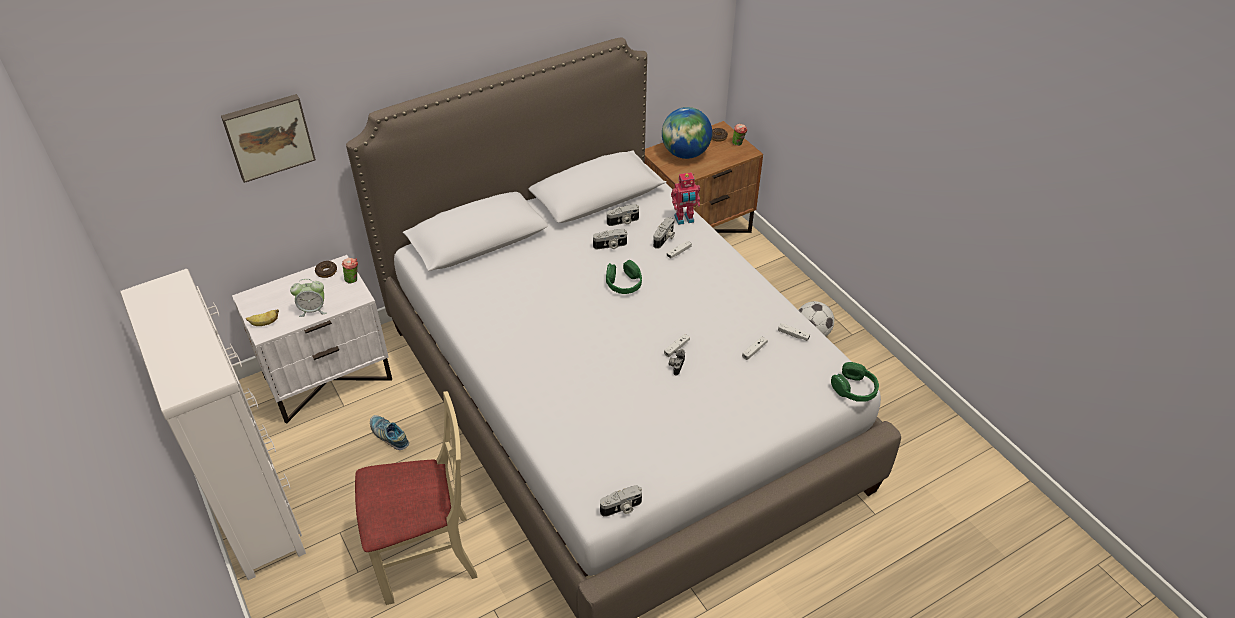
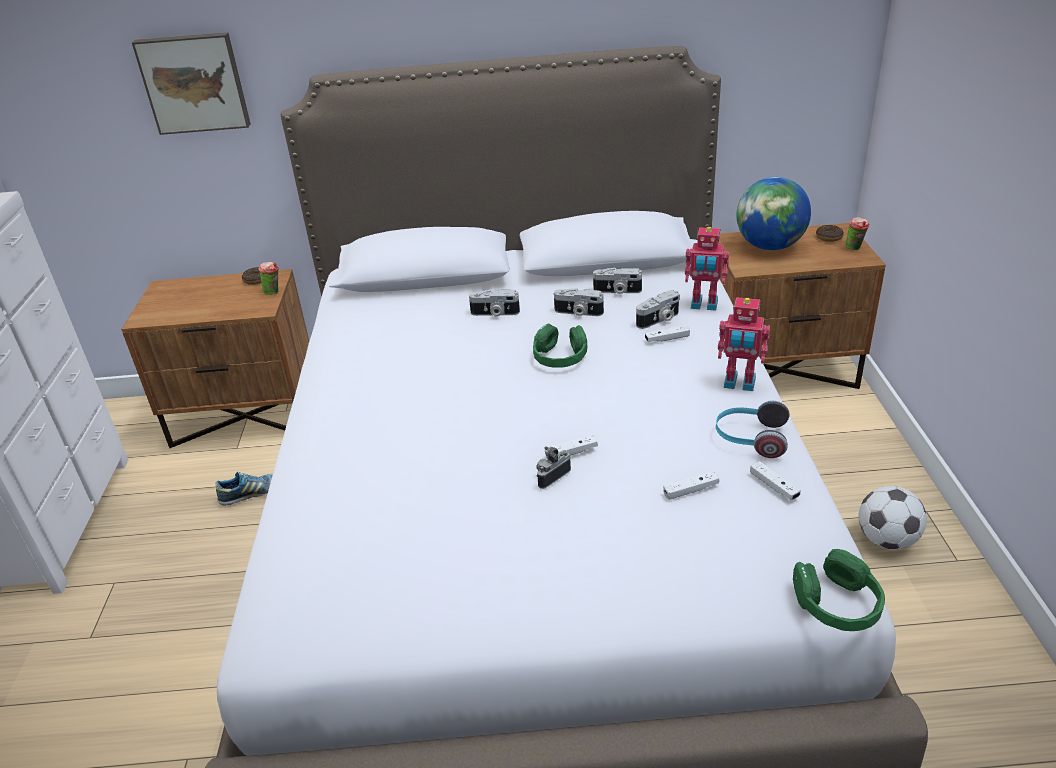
camera: 30 degrees right, 10 degrees down
white nightstand [232,255,392,424] -> brown nightstand [121,269,309,448]
banana [246,309,279,326] -> none
alarm clock [290,279,327,317] -> none
beige chair [355,391,478,605] -> none
shoe [370,415,409,450] -> shoe turned 90 degrees clockwise [216,472,273,506]
camera [600,485,642,517] -> camera moved to [469,290,520,317]
none -> headphones [716,401,789,458]
none -> toy robot [718,297,770,391]

